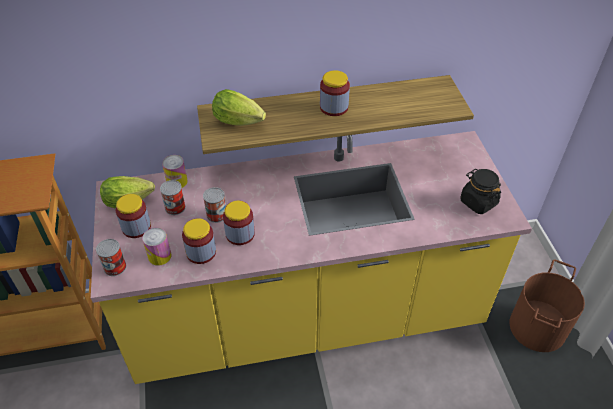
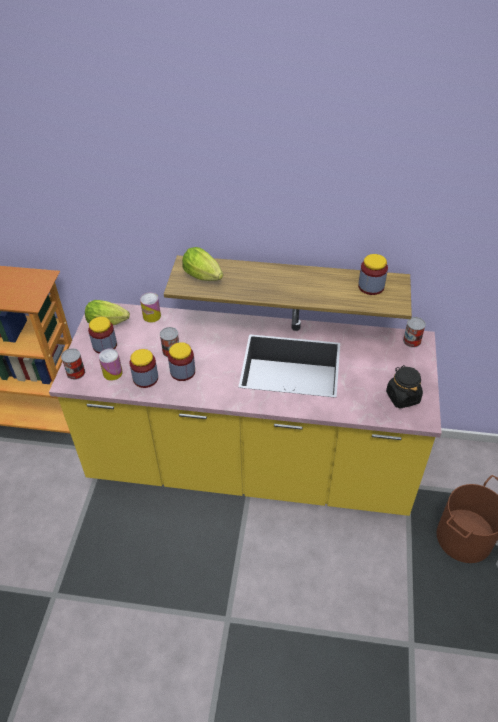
camera: 20 degrees right, 0 degrees up
can [160,180,186,215] -> can moved to [403,317,426,348]
jar [320,70,350,116] -> jar moved to [358,254,388,295]

